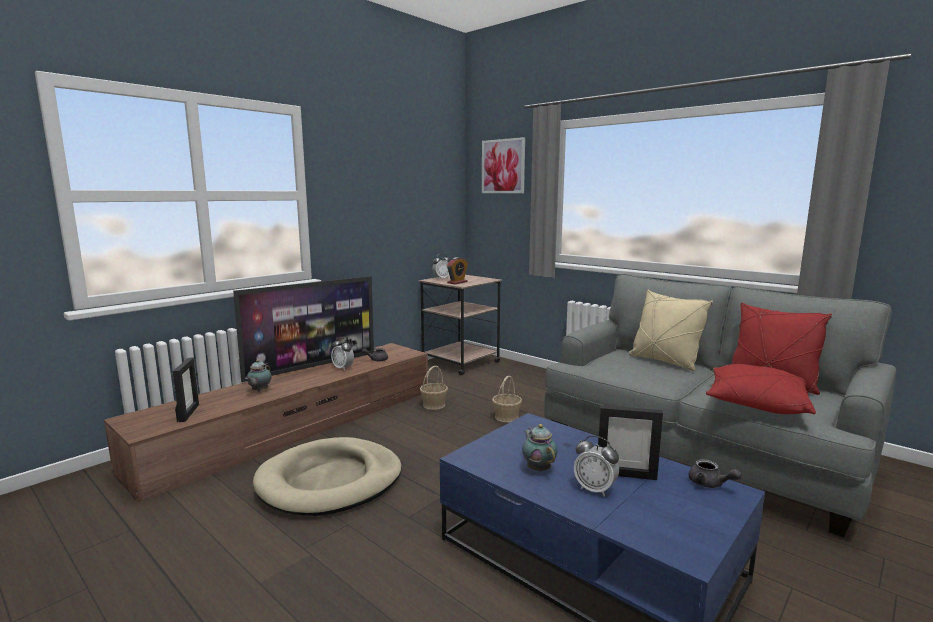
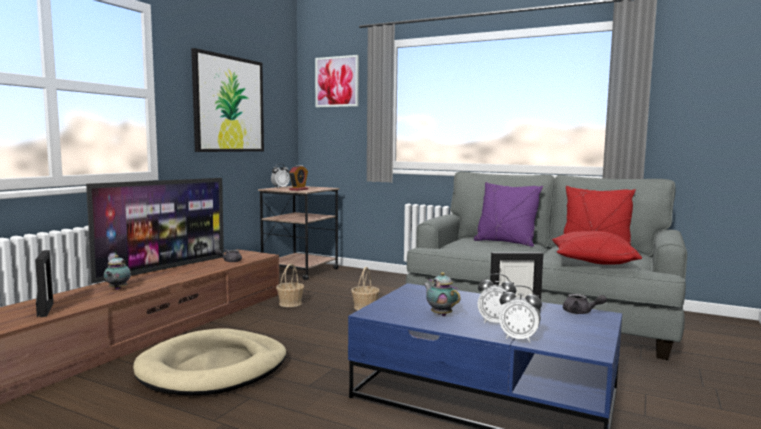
camera: 15 degrees left, 5 degrees down
alarm clock [331,338,354,371] -> alarm clock moved to [499,285,542,343]
beige pillow [629,290,713,371] -> purple pillow [474,182,543,247]
none -> picture [191,48,264,152]

